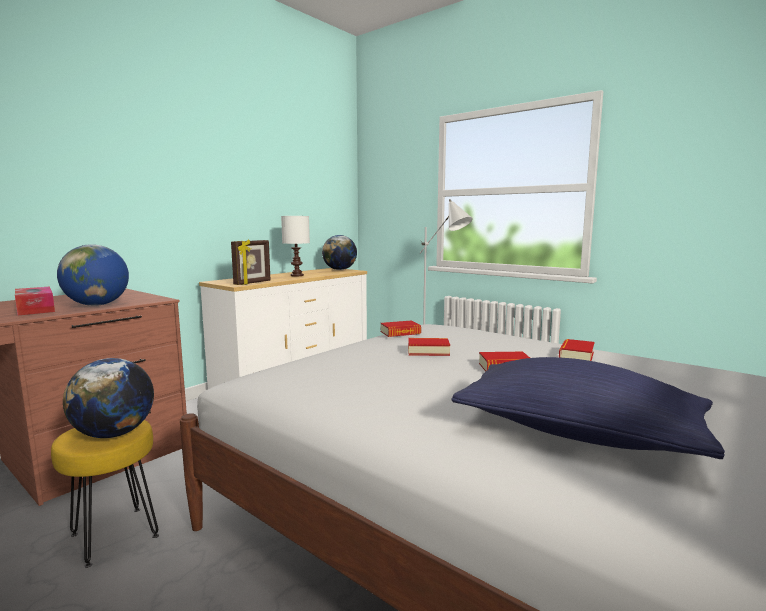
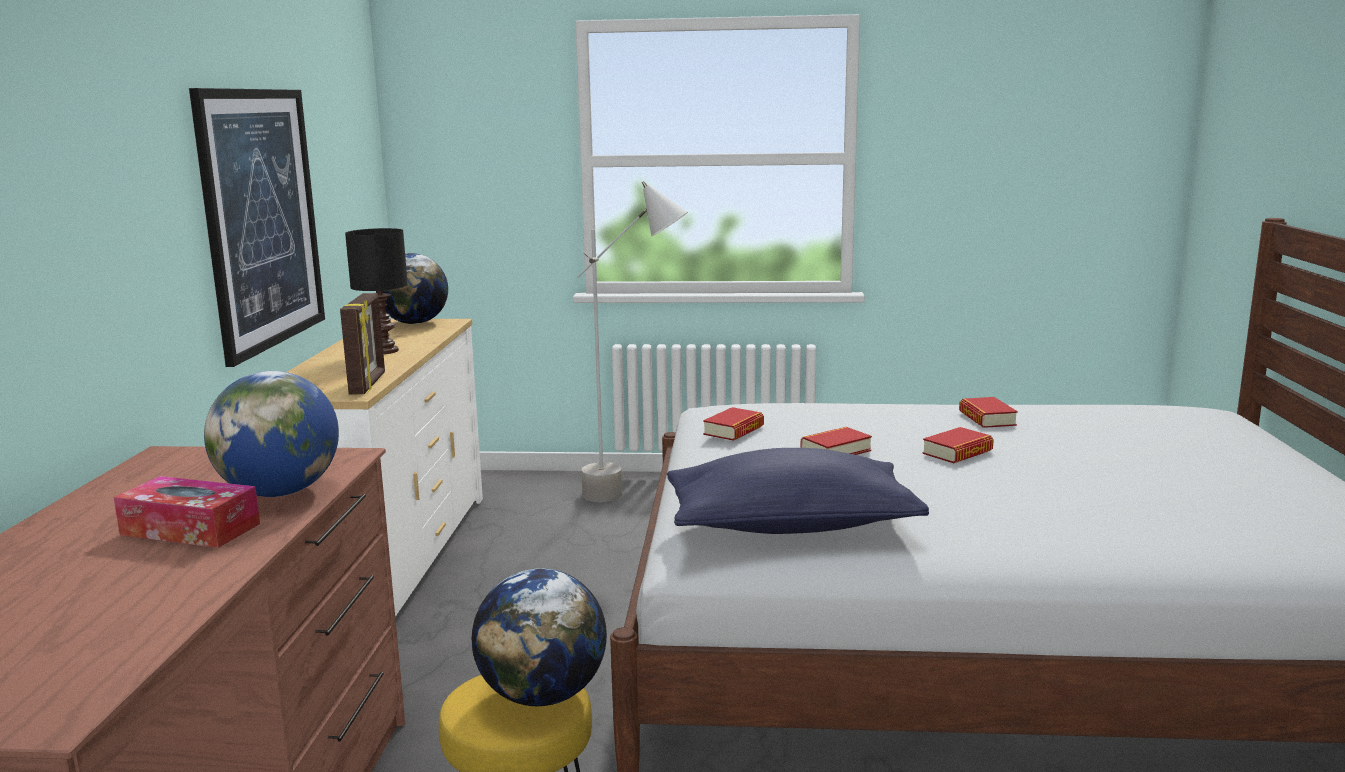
camera: 35 degrees left, 5 degrees up
white table lamp [281,216,310,276] -> black table lamp [345,228,408,354]
blue pillow [451,357,725,459] -> blue pillow moved to [667,448,929,534]
none -> picture [189,88,325,367]

